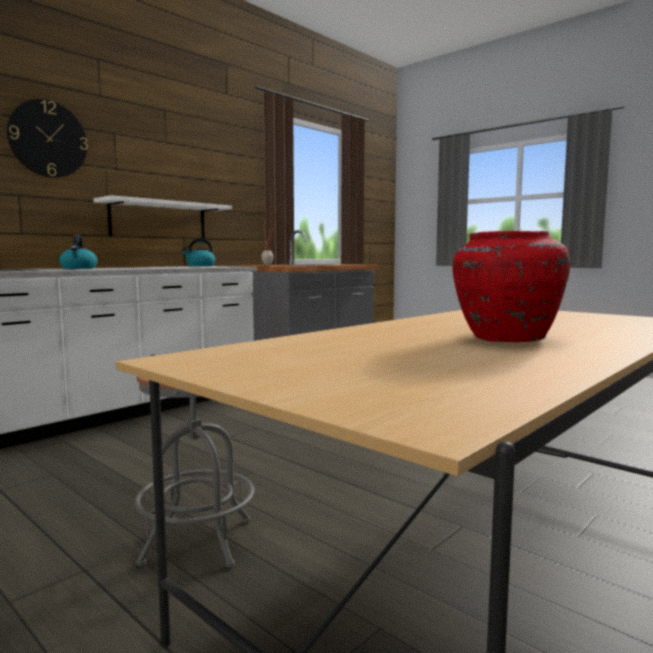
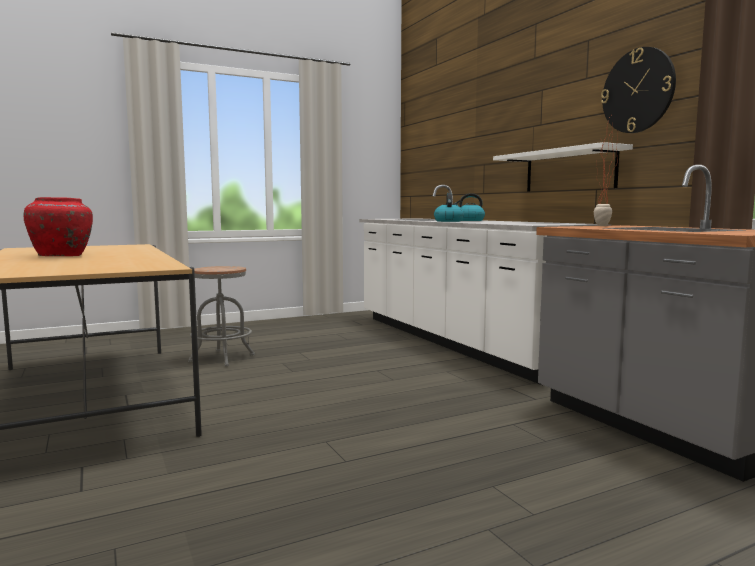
camera: 110 degrees right, 0 degrees up
wall clock [7,99,88,178] -> wall clock moved to [601,47,676,133]
kettle [182,239,216,266] -> kettle moved to [434,193,464,222]

